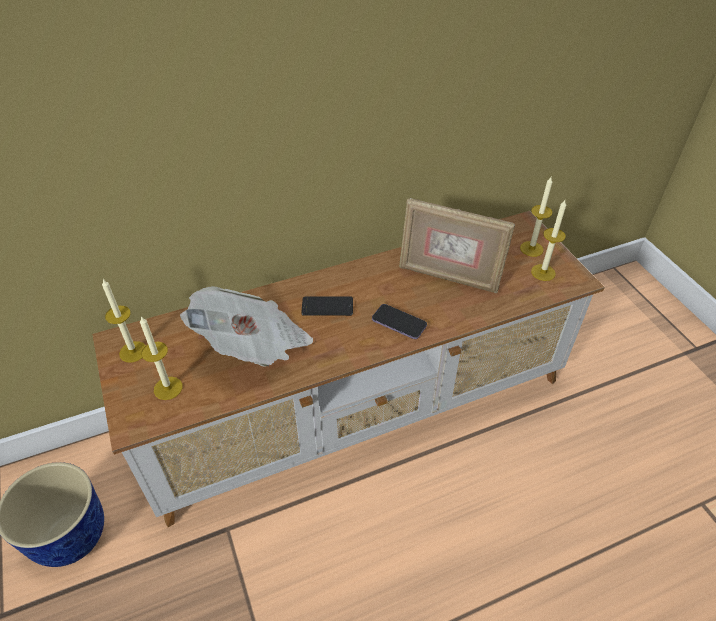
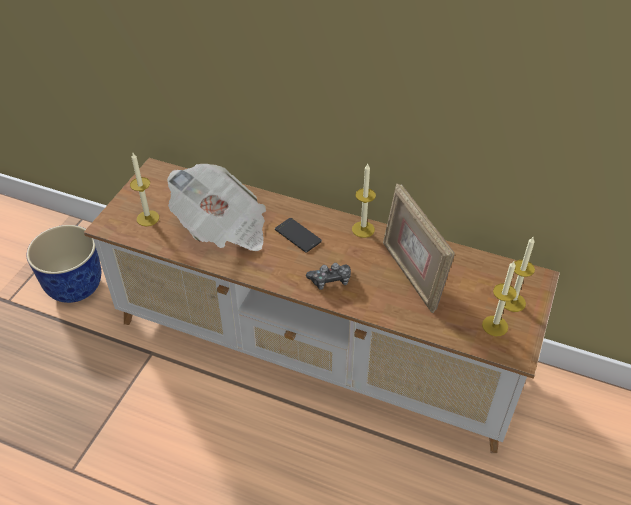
camera: 45 degrees right, 0 degrees up
candle [102,279,146,362] -> candle moved to [352,164,376,238]
phone [372,304,427,339] -> game controller [306,263,351,290]

